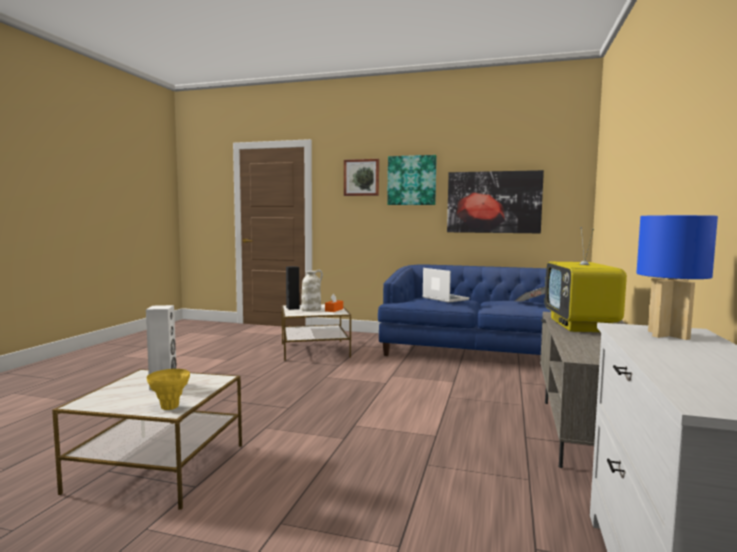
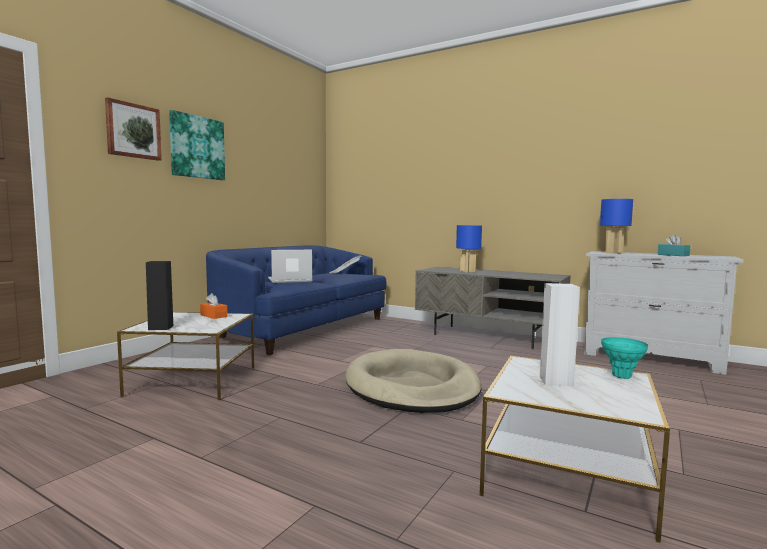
camera: 75 degrees left, 0 degrees up
yellow vase [147,369,190,410] -> turquoise vase [601,337,648,379]
white vase [301,270,323,312] -> none
picture [447,170,544,233] -> none
television [545,227,627,332] -> blue table lamp [456,225,482,272]
none -> beige dog bed [345,349,481,413]
none -> turquoise tissue box [658,234,691,256]

